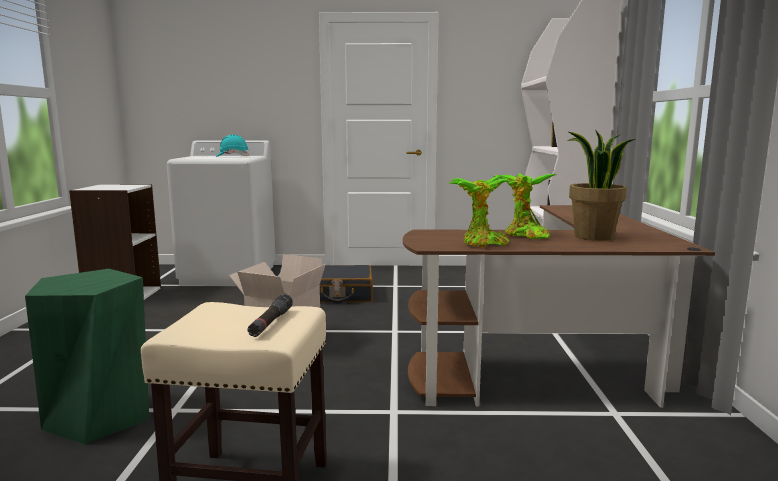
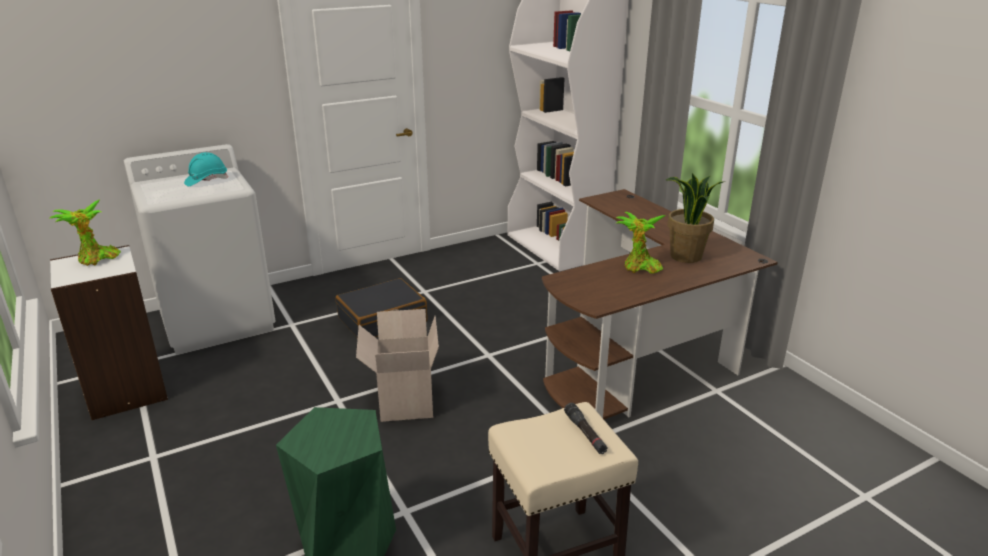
camera: 30 degrees left, 15 degrees up
potted plant [448,176,510,248] -> potted plant moved to [49,199,121,266]

